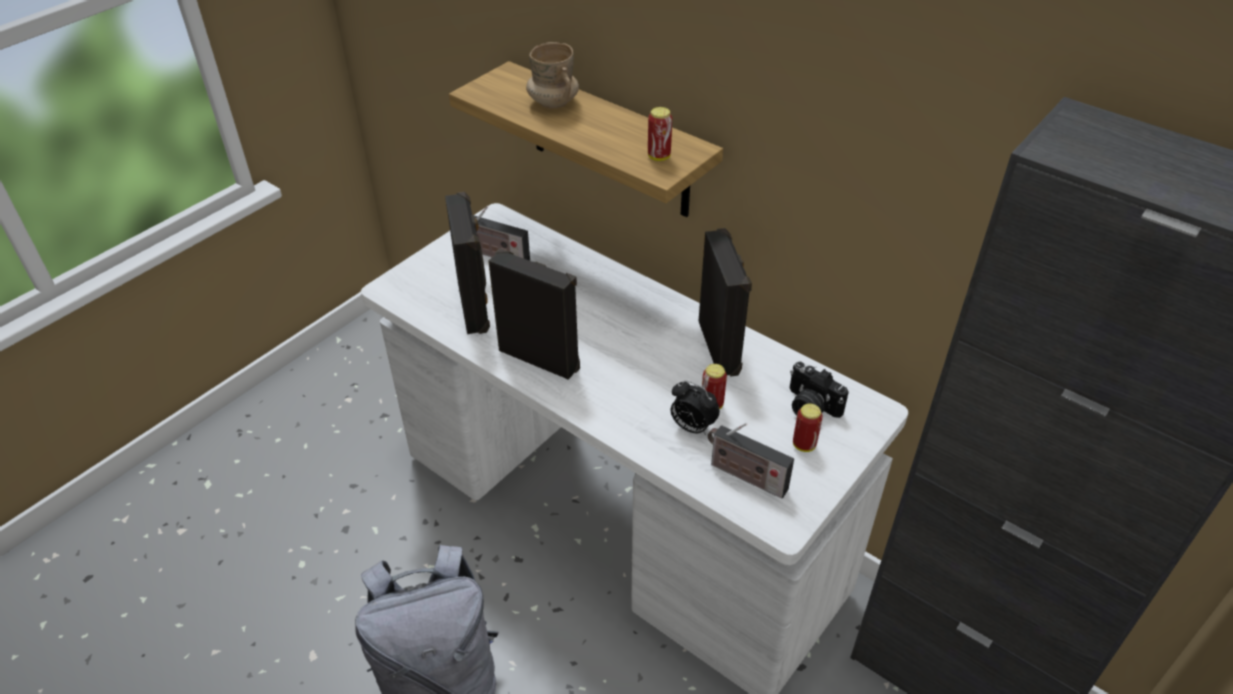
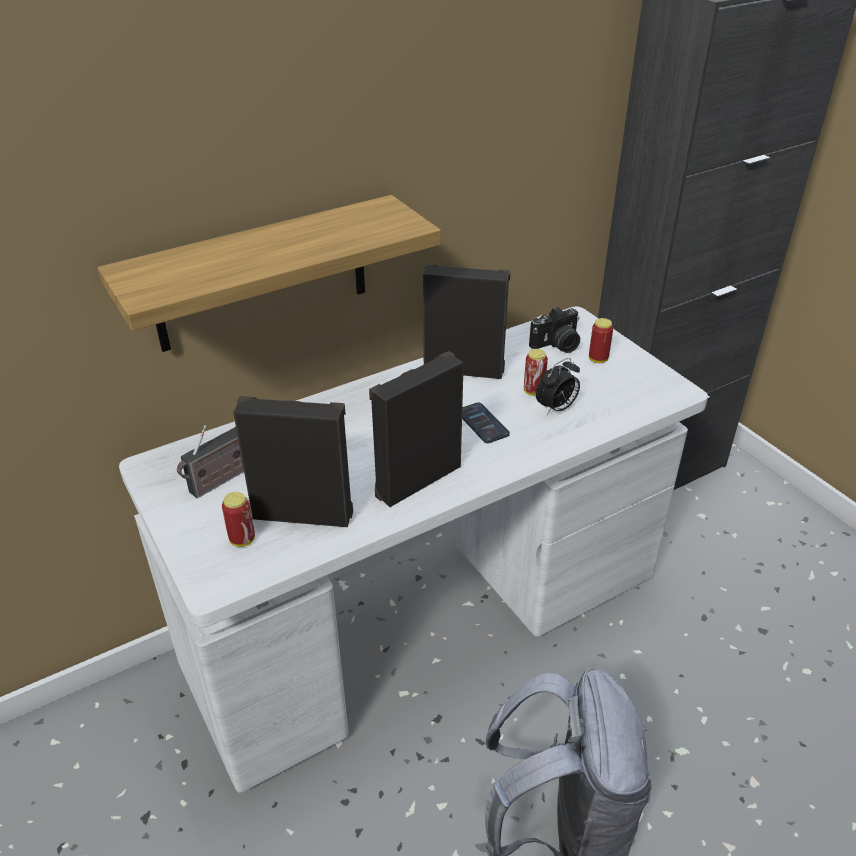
camera: 70 degrees left, 5 degrees down
beige mug [526,42,579,109] -> none
can [648,107,672,161] -> can moved to [222,492,255,547]
radio [708,423,794,499] -> none
none -> phone [462,403,510,443]

